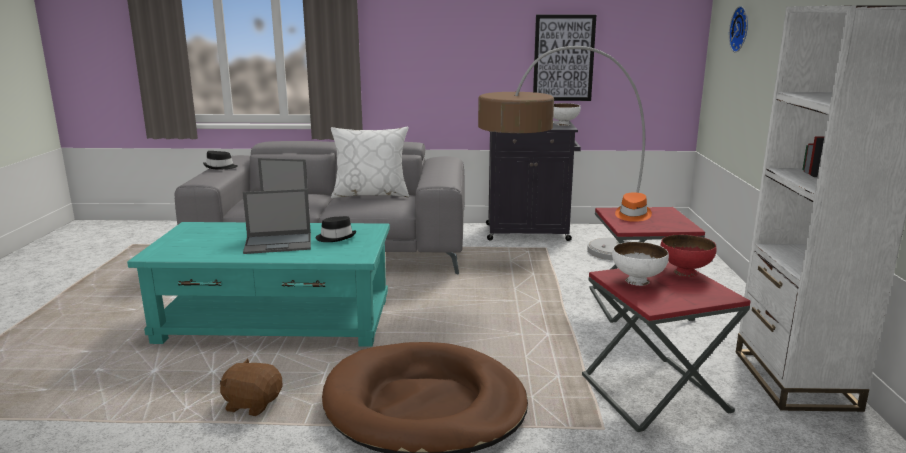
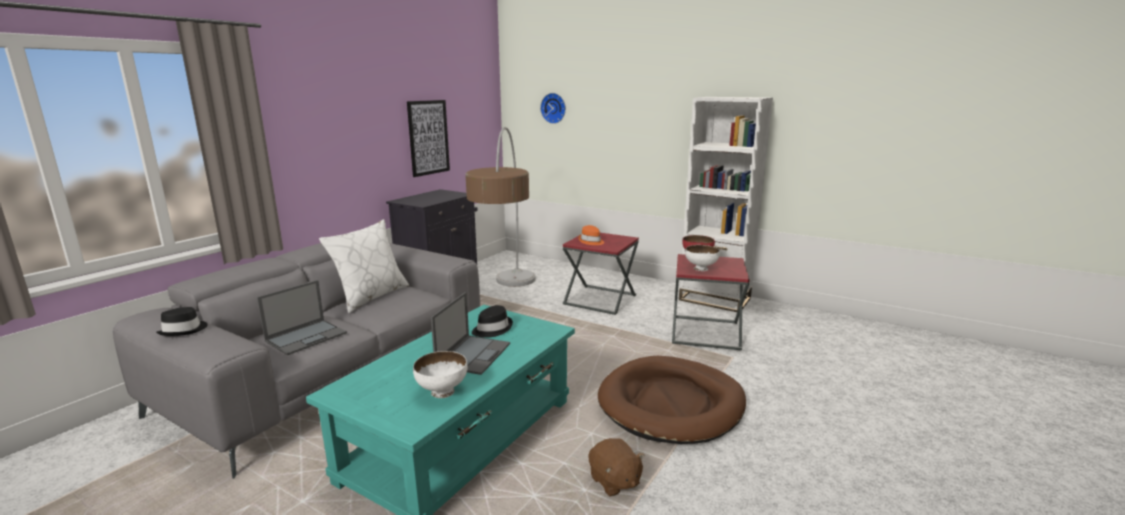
camera: 60 degrees left, 0 degrees up
brown plush toy [220,359,282,416] -> brown plush toy turned 75 degrees counterclockwise [589,438,645,497]
white bowl [553,103,581,126] -> white bowl moved to [413,351,468,398]

